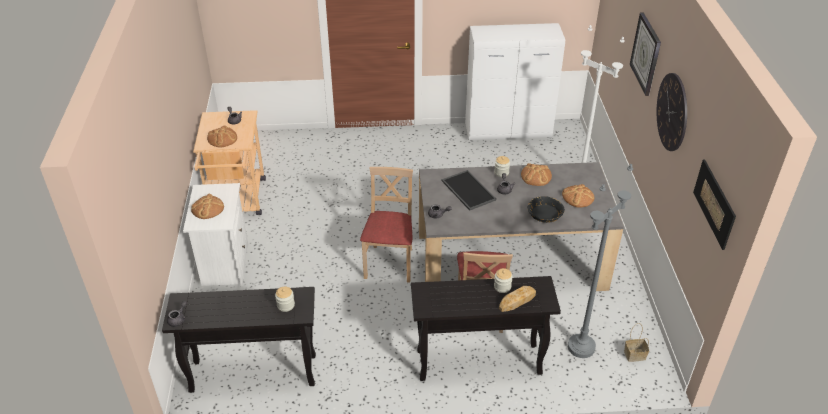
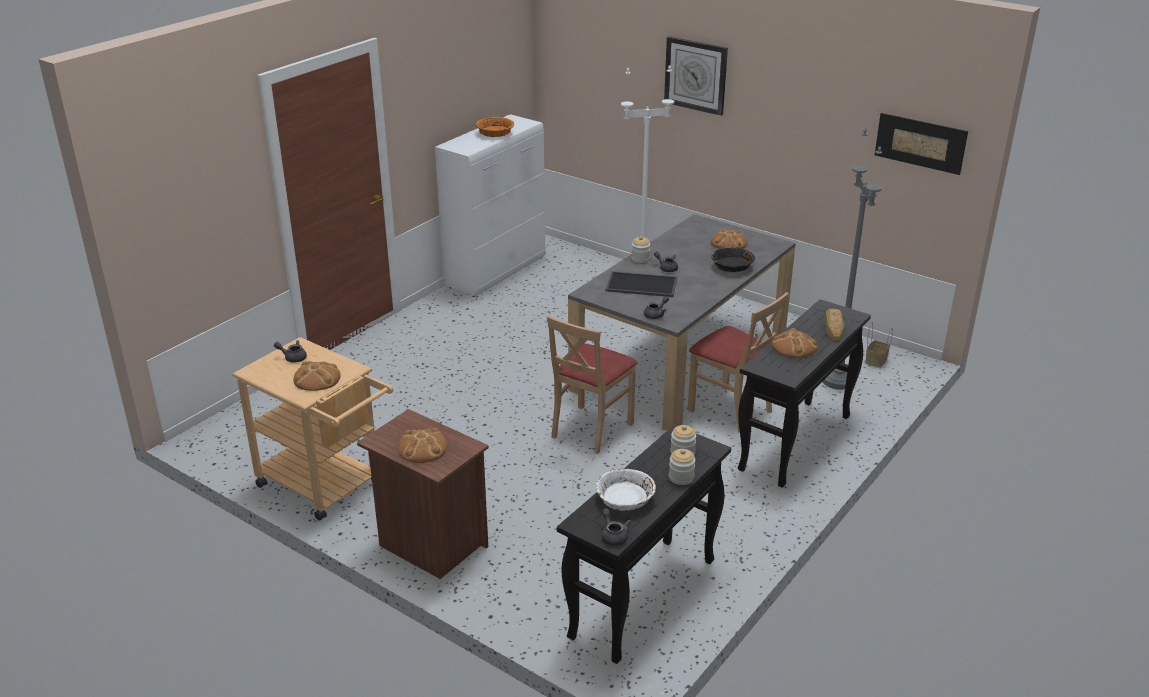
camera: 50 degrees left, 10 degrees down
white nightstand [183,183,248,287] -> brown nightstand [357,409,489,579]
beige chair [360,167,413,283] -> beige chair turned 105 degrees counterclockwise [547,316,638,454]
jar [494,268,513,293] -> jar moved to [669,449,695,485]
bread [521,163,552,186] -> bread moved to [772,328,817,358]
wall clock [657,73,687,151] -> none
none -> orange bowl [476,117,514,137]
none -> white bowl [596,468,656,511]

